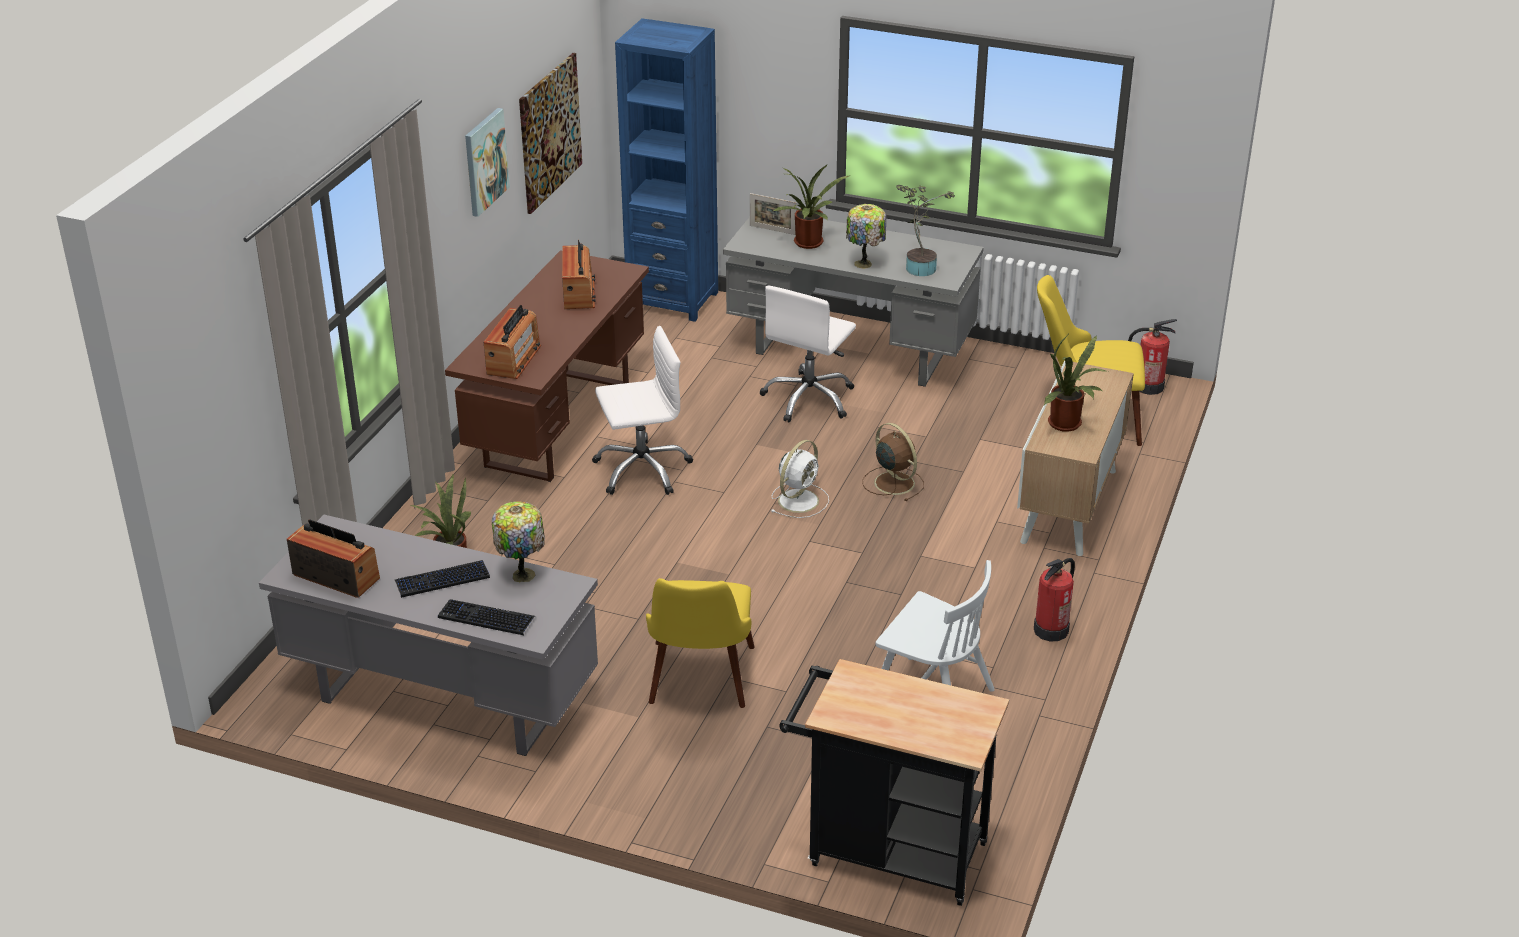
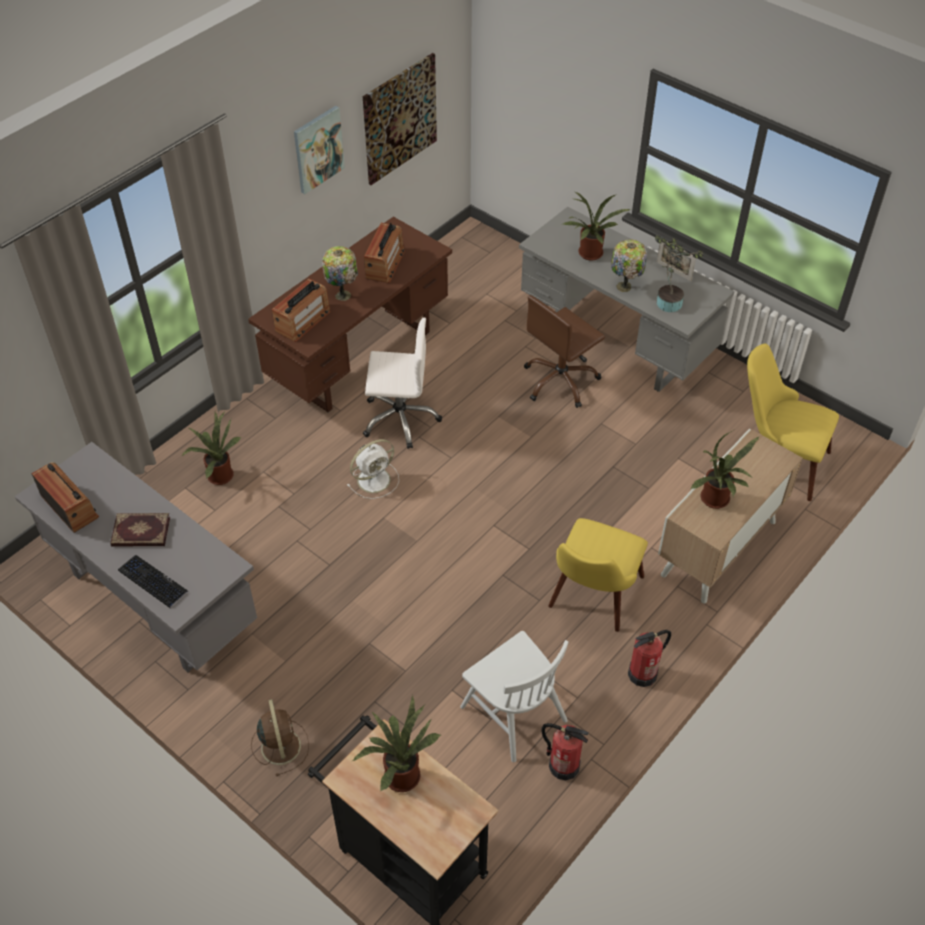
camera: 20 degrees right, 15 degrees up
keyboard [395,560,490,598] -> book [110,513,170,547]
table lamp [492,501,545,582] -> table lamp moved to [322,246,358,301]
blue bookcase [615,18,718,322] -> none
yellow chair [646,578,754,708] -> yellow chair moved to [548,518,648,632]
picture frame [750,193,797,235] -> picture frame moved to [657,241,696,282]
white office chair [759,285,856,423] -> brown office chair [524,295,605,408]
white fan [771,440,829,518] -> white fan moved to [347,439,399,499]
brown fan [862,423,924,501] -> brown fan moved to [251,699,309,776]
fire extinguisher [1128,319,1177,395] -> fire extinguisher moved to [542,723,589,780]
none -> potted plant [353,695,441,792]

